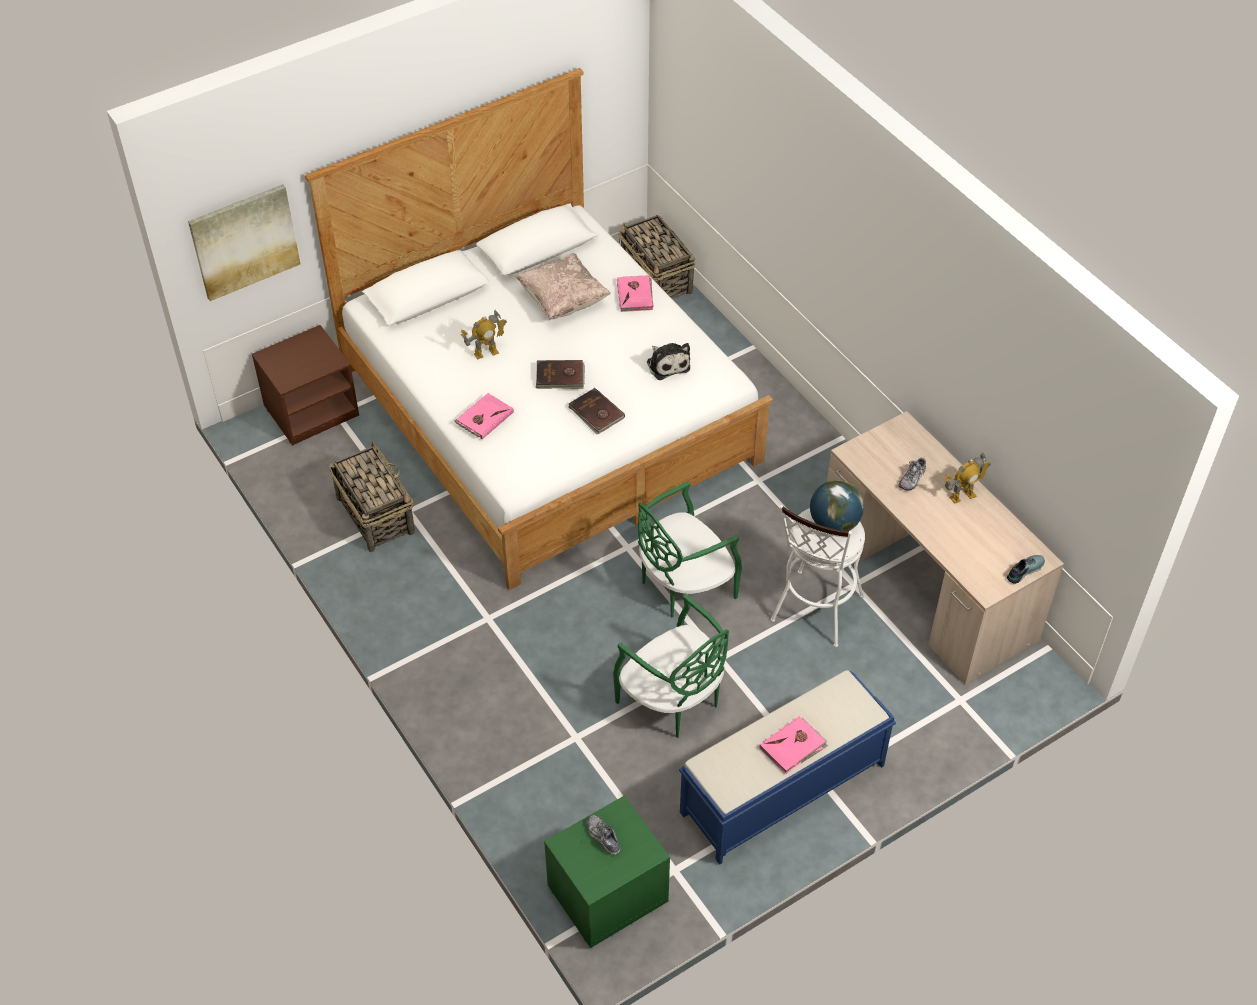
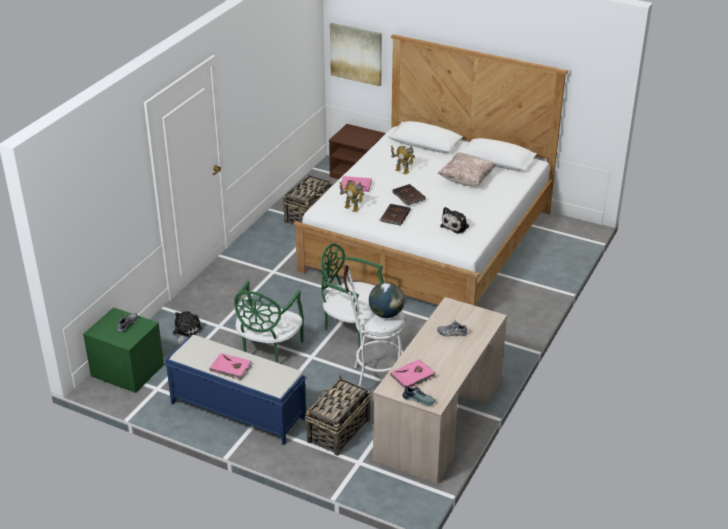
camera: 60 degrees right, 15 degrees down
pink book [617,275,654,312] -> pink book moved to [390,359,436,389]
basket [618,215,695,299] -> basket moved to [305,375,372,456]
toy robot [944,452,991,504] -> toy robot moved to [339,182,364,212]
none -> plush toy [173,311,202,344]

